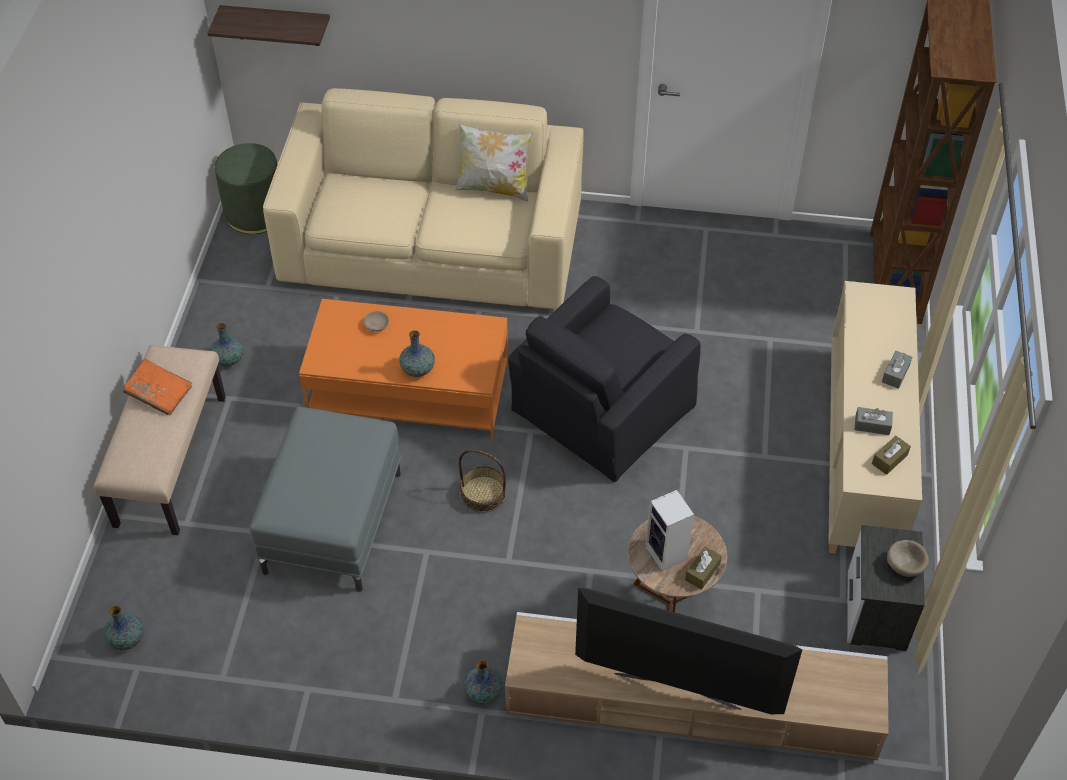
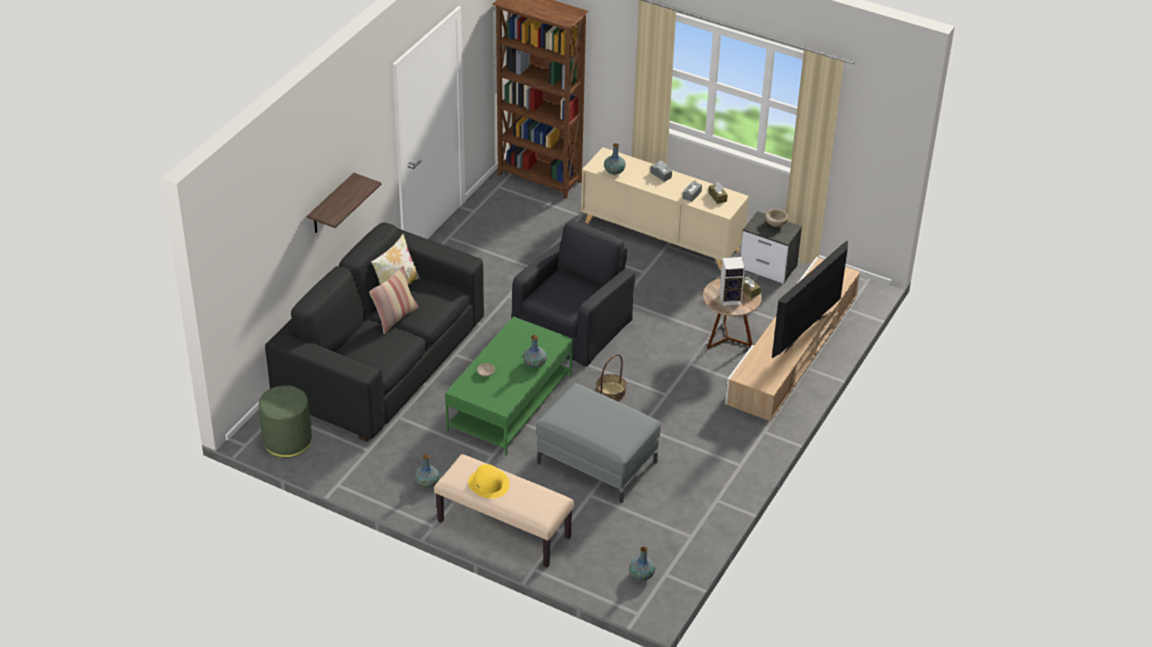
camera: 70 degrees left, 10 degrees down
orange book [123,359,192,415] -> yellow hat [468,464,510,499]
shelf [207,5,330,46] -> shelf moved to [307,173,381,233]
beige sofa [263,88,584,309] -> black sofa [265,223,484,442]
orange coffee table [299,299,508,441] -> green coffee table [445,316,573,456]
vase [464,660,503,705] -> vase moved to [604,143,626,175]
black armchair [508,276,701,482] -> black armchair turned 120 degrees counterclockwise [511,221,635,367]
none -> pillow [369,266,418,334]

